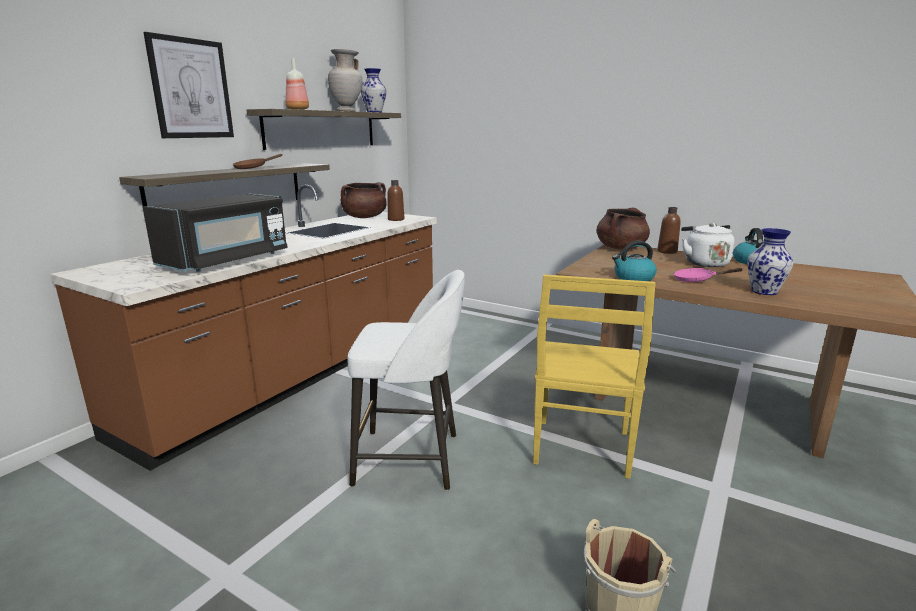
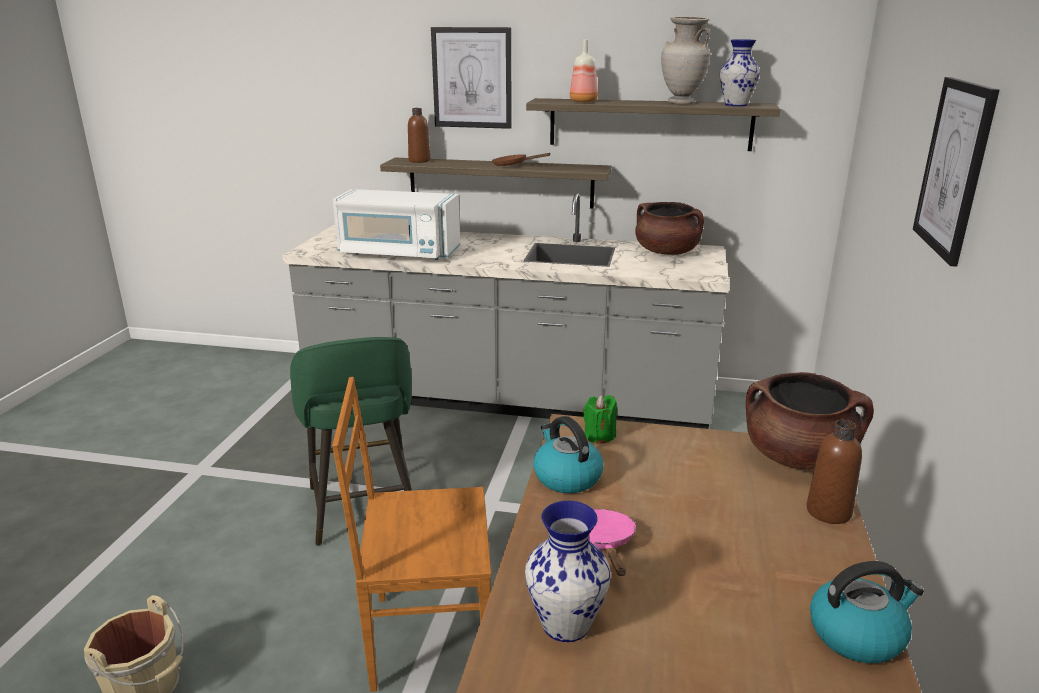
camera: 70 degrees right, 5 degrees up
brown counter [50,185,437,471] -> grey counter [282,193,729,429]
black microwave [143,193,288,272] -> white microwave [333,189,460,260]
white stool [347,270,465,490] -> green stool [290,337,412,546]
brown bottle [388,180,404,221] -> brown bottle moved to [408,108,430,163]
yellow chair [533,274,656,479] -> brown chair [332,377,492,692]
white kettle [681,223,735,267] -> none
none -> green candle [583,395,617,444]
none -> picture [913,77,999,267]

